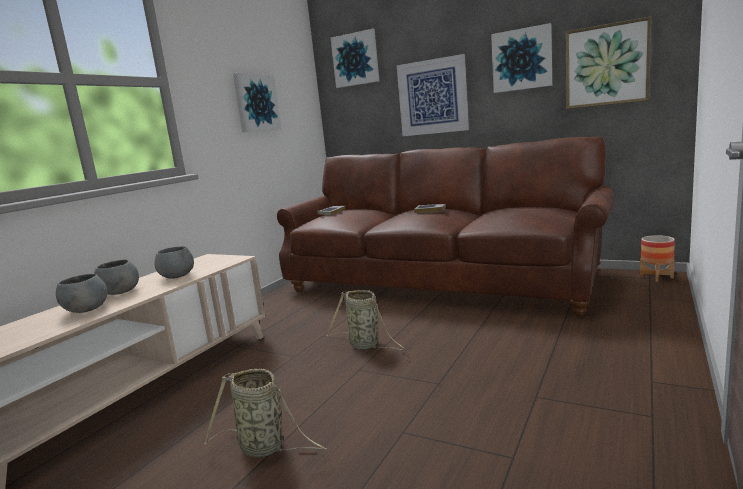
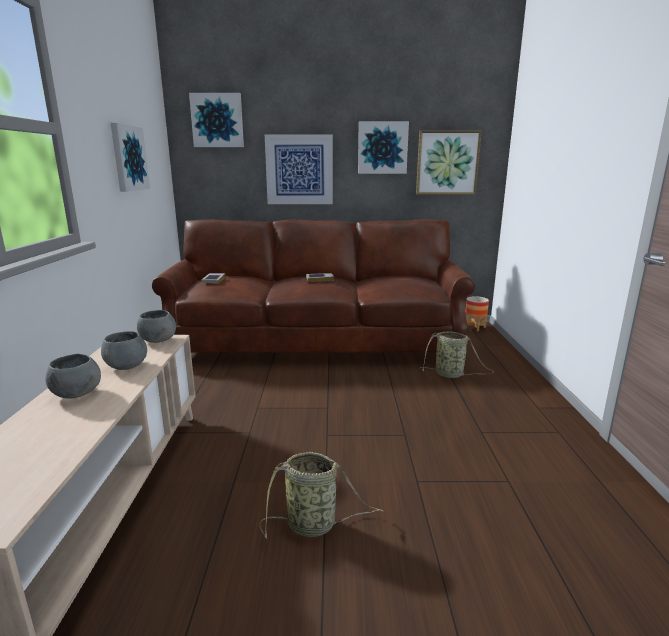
camera: 30 degrees left, 5 degrees up
grey bowl [56,274,108,313] -> grey bowl moved to [137,310,176,343]
basket [327,290,406,350] -> basket moved to [419,331,494,378]

